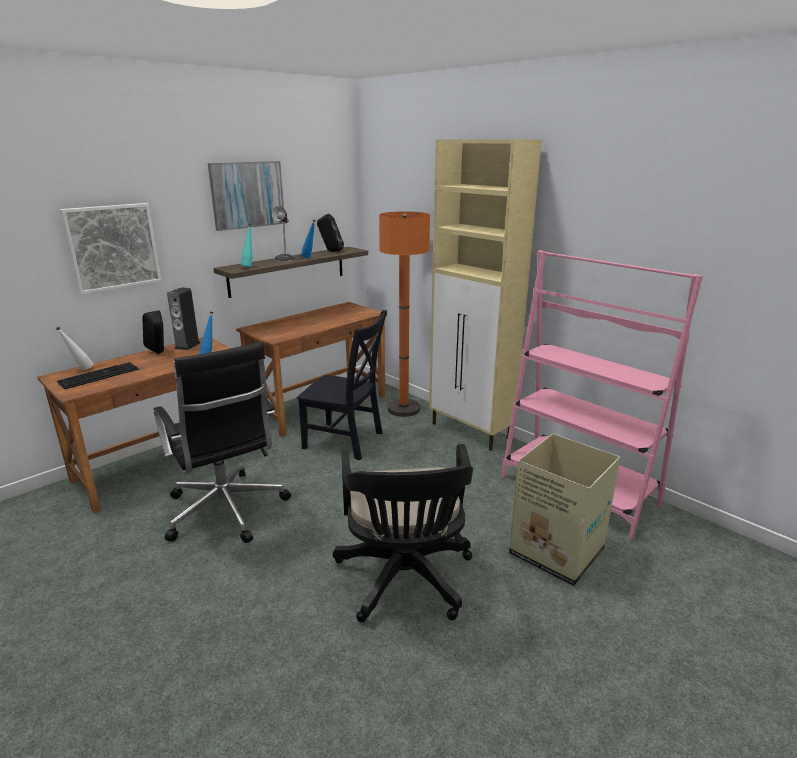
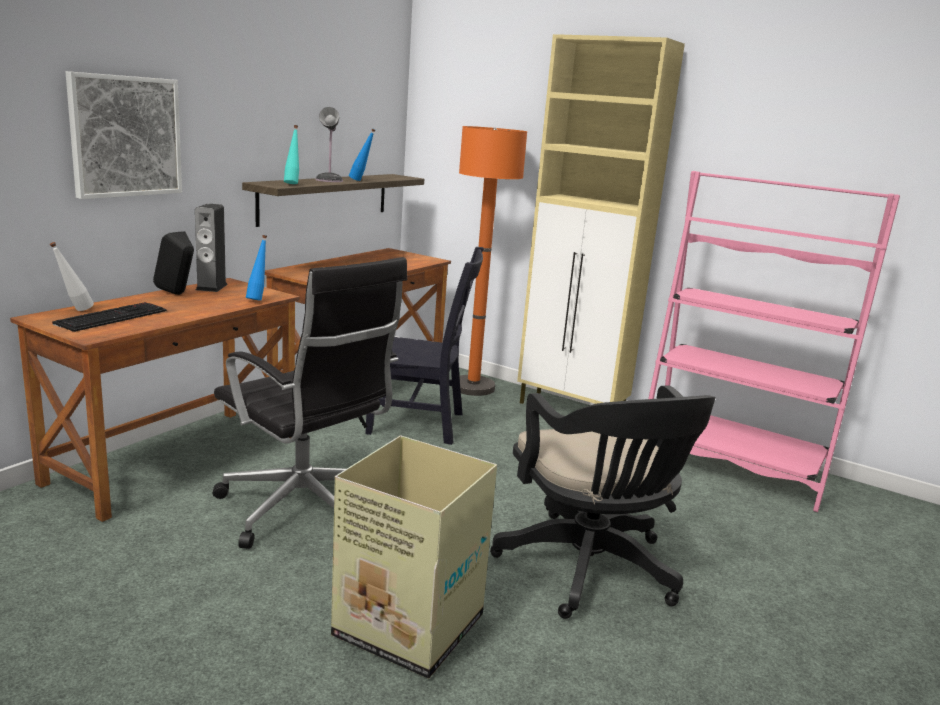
camera: 15 degrees left, 5 degrees down
picture [208,161,284,231] -> none
black speaker [317,214,344,252] -> none
cardboard box [509,434,620,586] -> cardboard box moved to [331,436,497,679]

